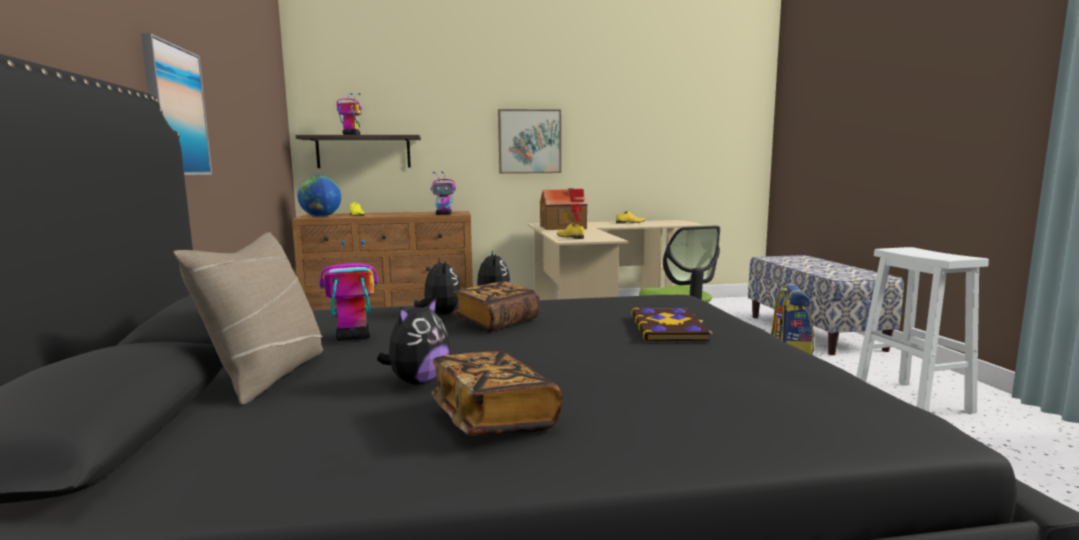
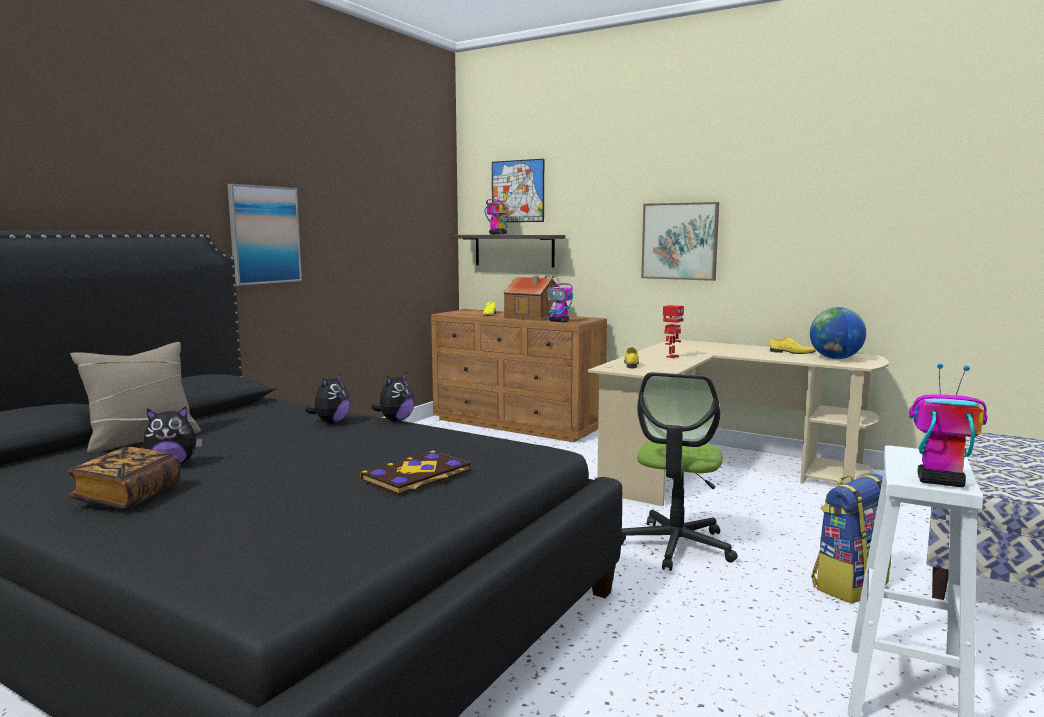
camera: 40 degrees right, 0 degrees up
globe [297,175,341,217] -> globe moved to [810,307,866,359]
toy robot [319,240,378,341] -> toy robot moved to [909,364,987,487]
book [453,281,540,332] -> none
toy house [540,188,587,230] -> toy house moved to [504,276,559,321]
none -> picture [492,159,544,222]

